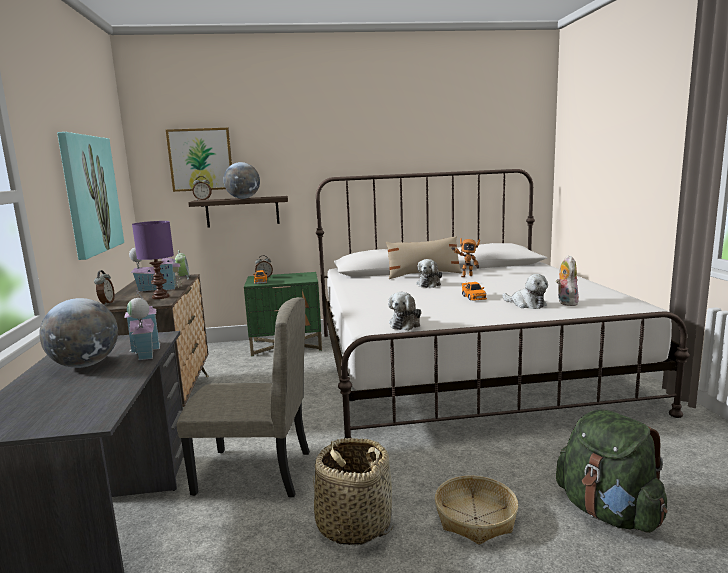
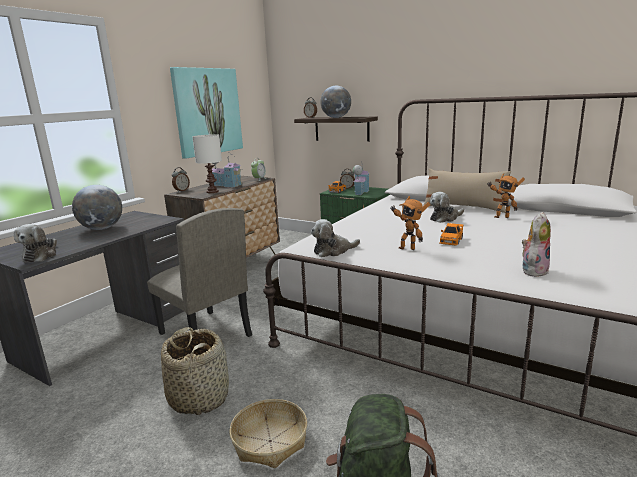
camera: 40 degrees right, 5 degrees up
toy house [124,290,160,360] -> toy house moved to [353,162,369,195]
purple table lamp [132,221,174,299] -> white table lamp [192,134,222,193]
picture [166,128,232,192] -> none
plush toy [502,274,548,309] -> plush toy moved to [14,224,57,263]
none -> toy robot [391,196,430,250]

